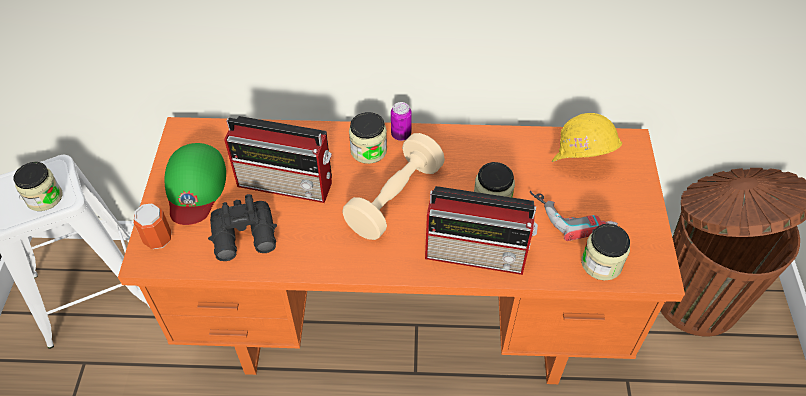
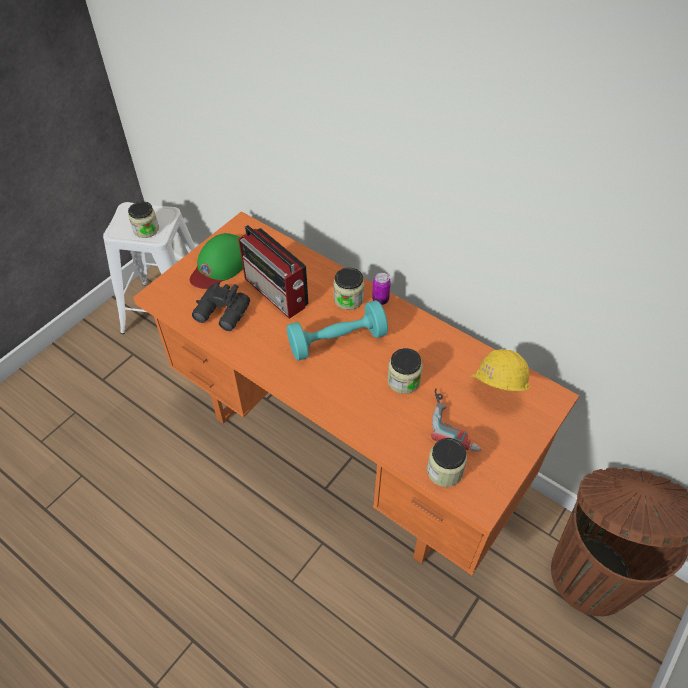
camera: 35 degrees right, 0 degrees up
can [134,203,171,249] -> none
beige dumbbell [342,133,445,240] -> turquoise dumbbell [287,300,388,361]
radio [425,186,538,275] -> none

